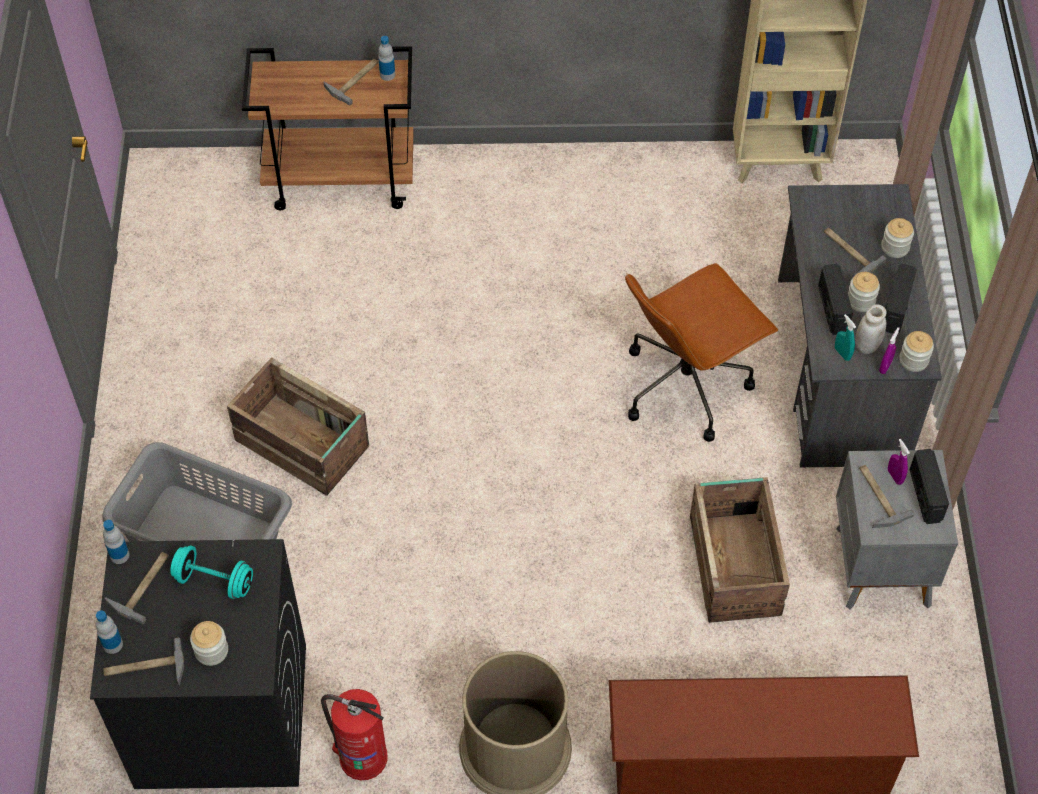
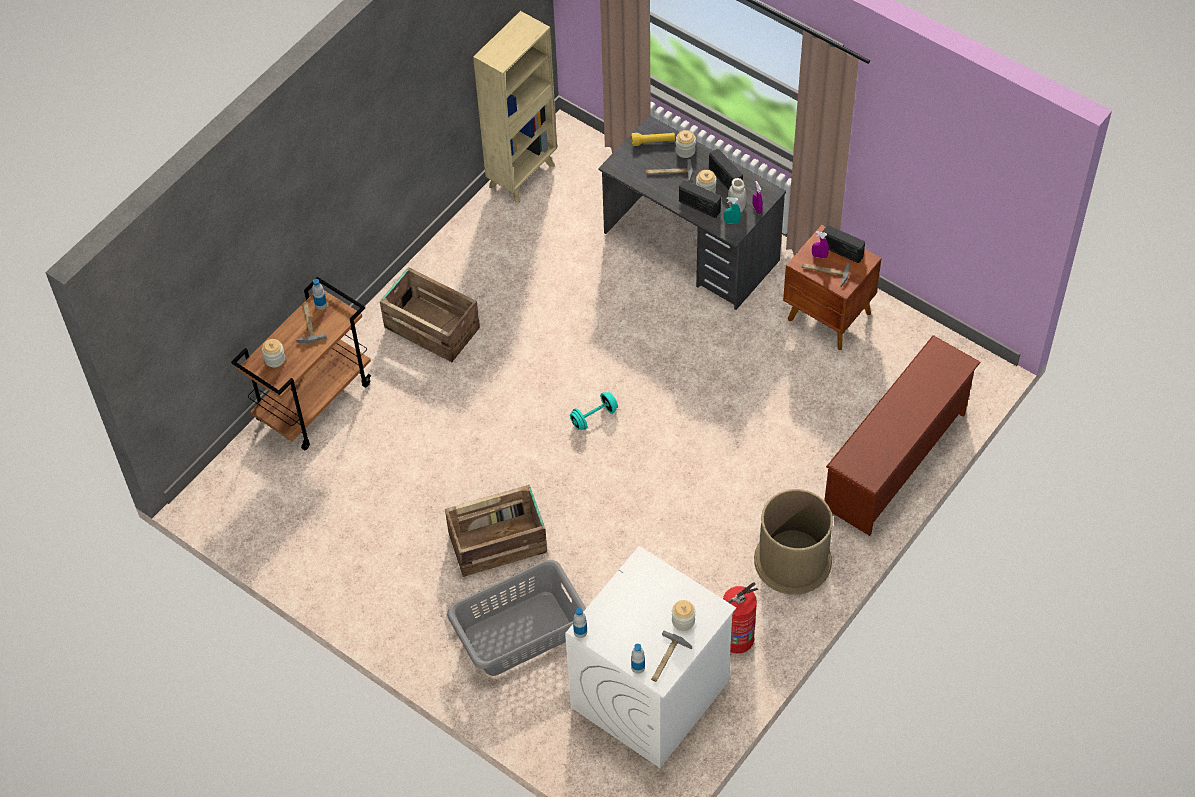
camera: 50 degrees left, 0 degrees up
black washing machine [90,539,306,789] -> white washing machine [565,546,736,768]
hammer [105,552,169,624] -> none
turquoise dumbbell [170,546,253,599] -> turquoise dumbbell moved to [570,392,618,430]
brown office chair [625,263,778,442] -> none
crate [690,477,790,623] -> crate moved to [380,267,480,362]
grey nightstand [836,450,958,609] -> brown nightstand [783,225,882,350]
jar [899,331,934,372] -> jar moved to [262,339,285,368]
none -> yellow flashlight [631,133,675,146]

